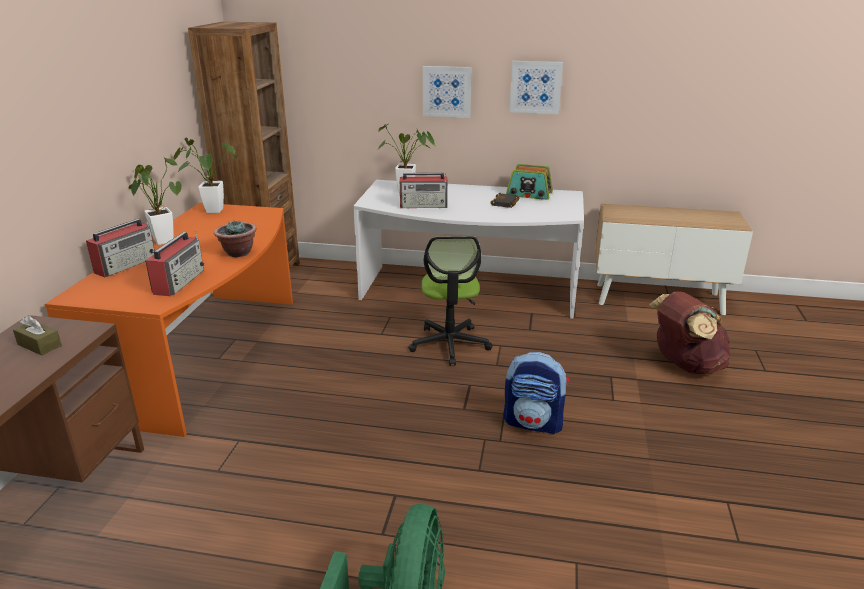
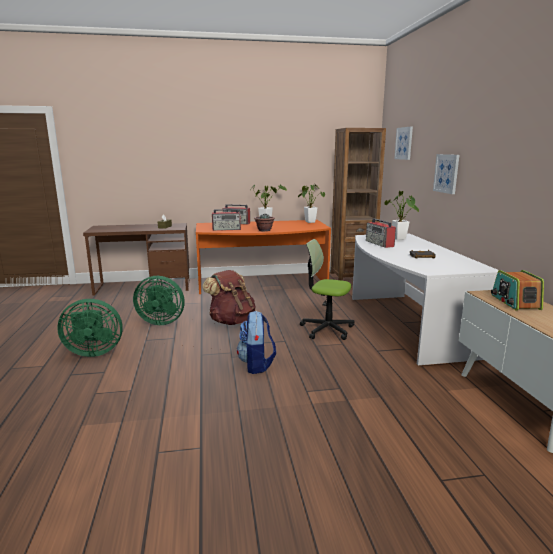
camera: 70 degrees right, 10 degrees down
office chair [408,236,493,366] -> office chair turned 45 degrees clockwise [300,239,354,340]
radio [506,164,553,200] -> radio moved to [491,270,544,311]
picture [509,61,563,114] -> picture moved to [394,127,413,160]
brown backpack [649,292,731,374] -> brown backpack moved to [202,270,256,325]
none -> green fan [133,276,185,325]

